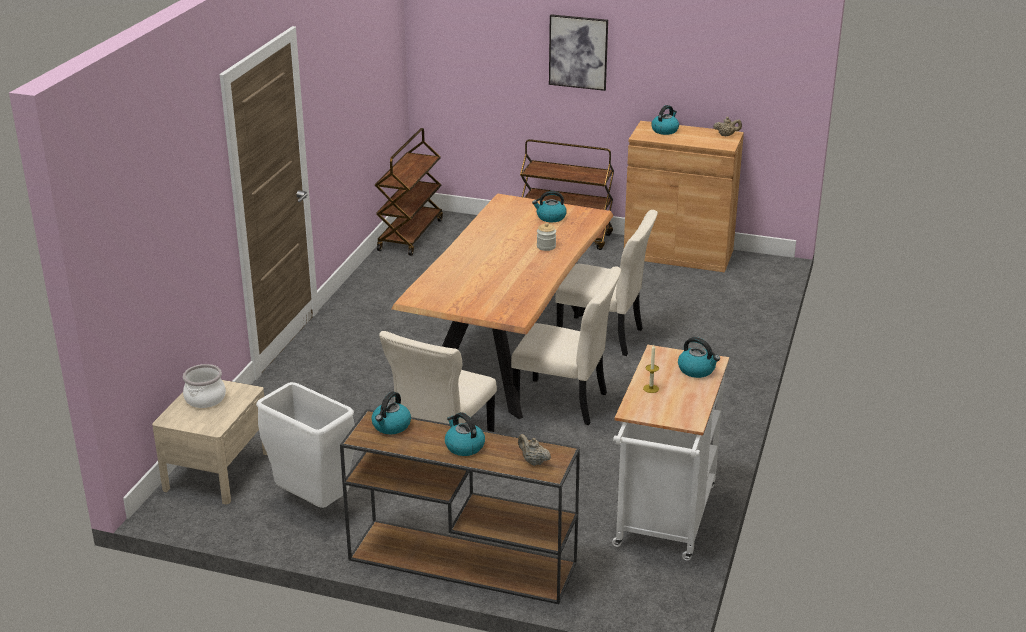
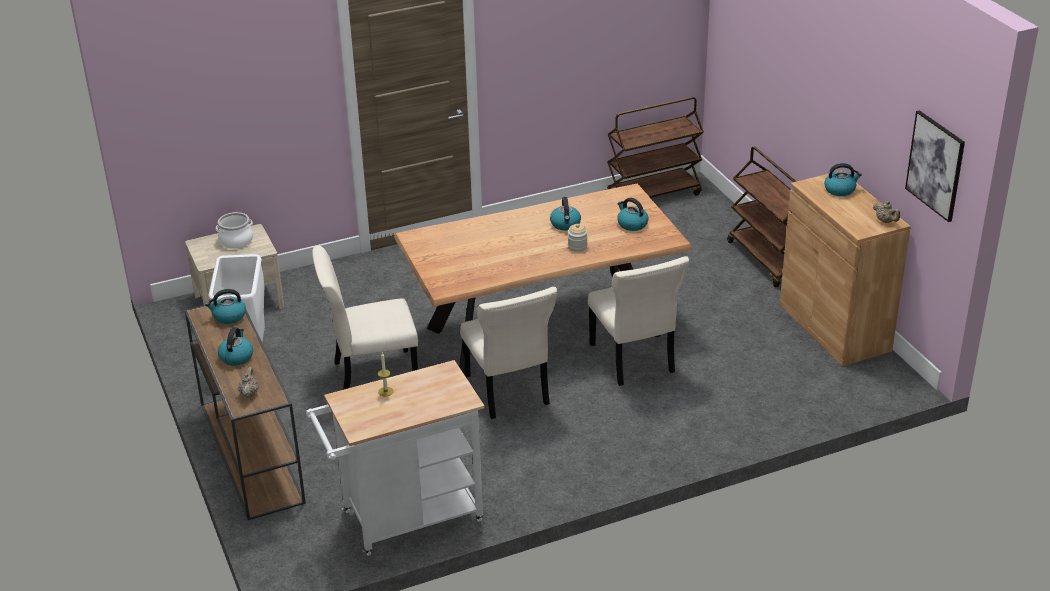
camera: 50 degrees right, 5 degrees up
picture [549,14,608,91] -> picture moved to [905,110,965,222]
kettle [678,337,720,378] -> kettle moved to [550,197,581,231]

